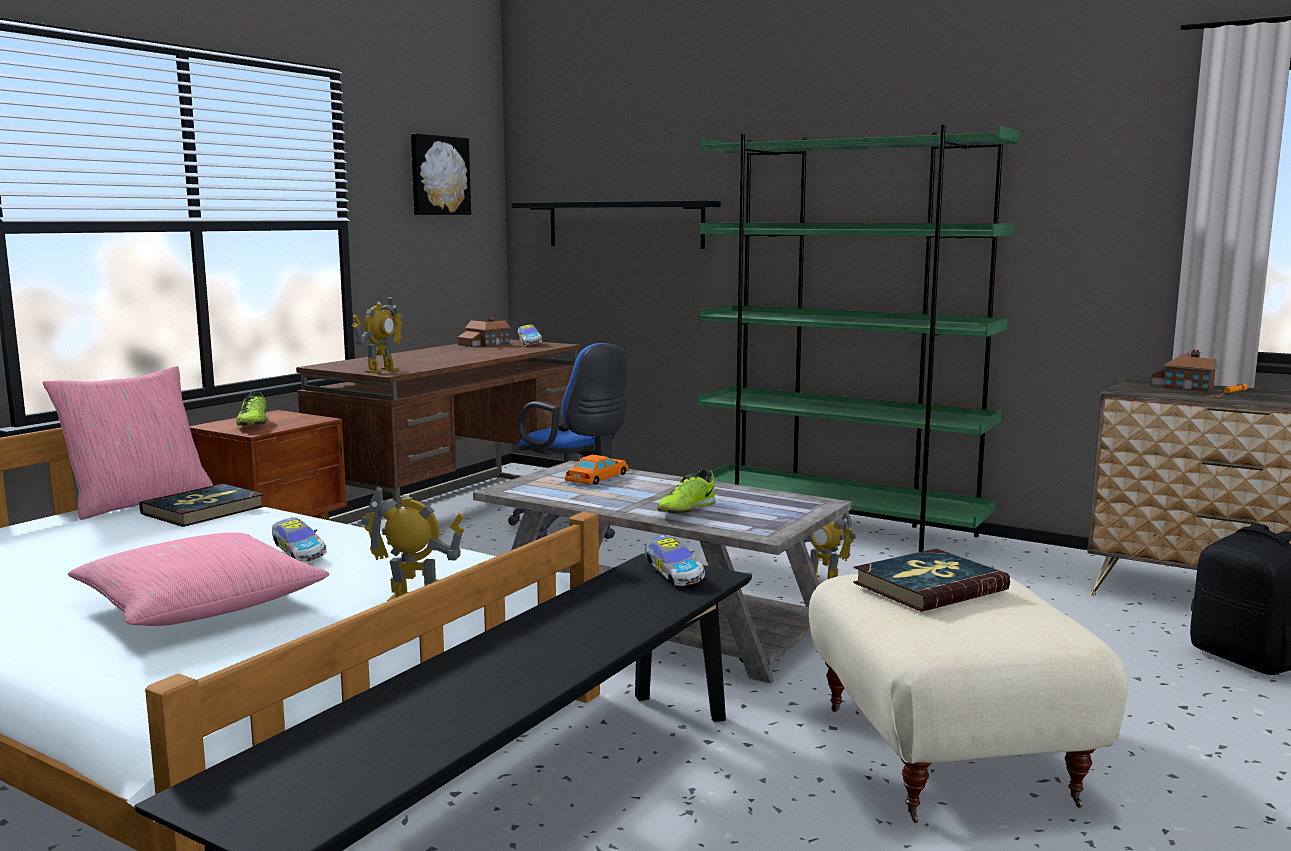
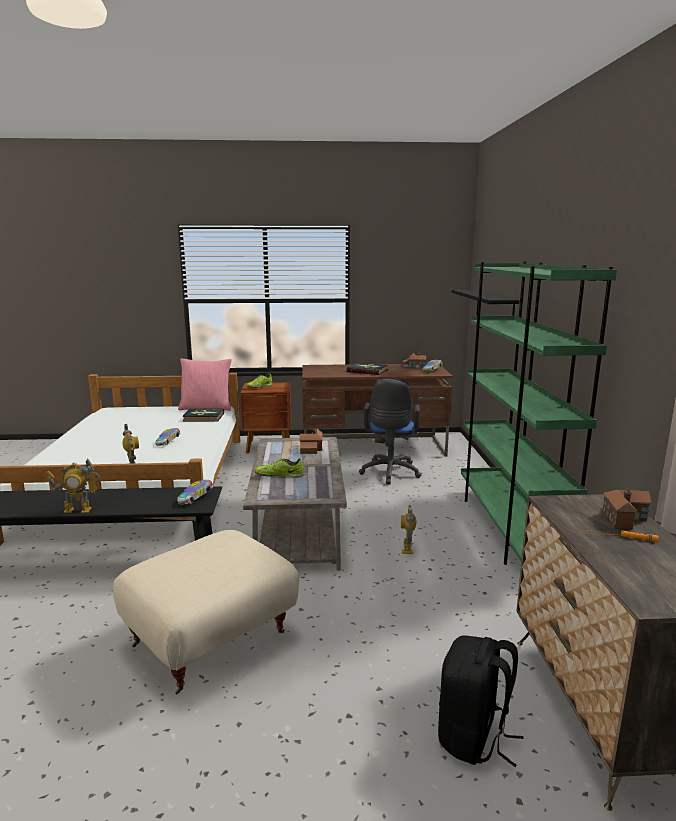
camera: 55 degrees right, 5 degrees up
pink pillow [68,533,329,626] -> none
toy robot [351,296,404,373] -> toy robot moved to [46,459,100,513]
picture [411,133,471,215] -> none
orange toy car [565,455,629,485] -> toy house [300,428,323,454]
book [853,549,1010,612] -> book moved to [347,362,388,375]

